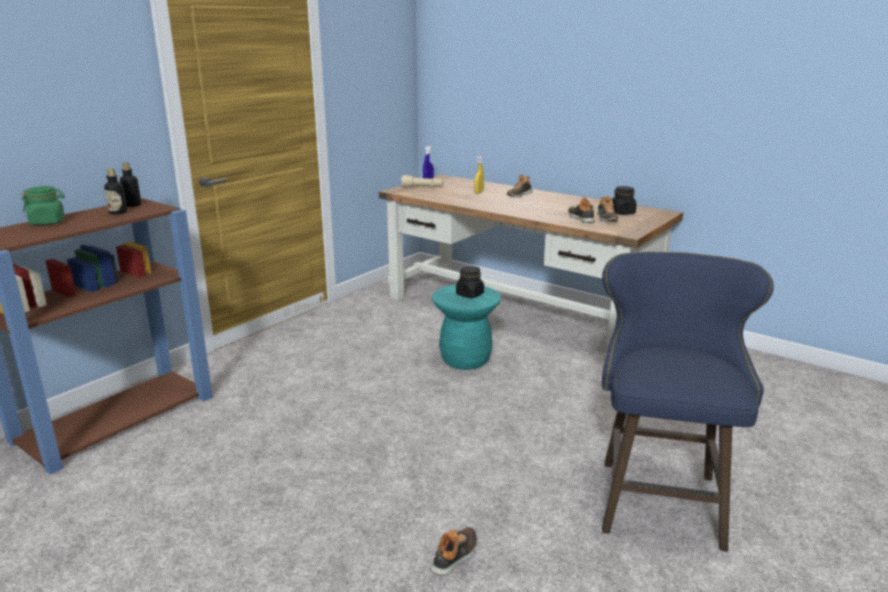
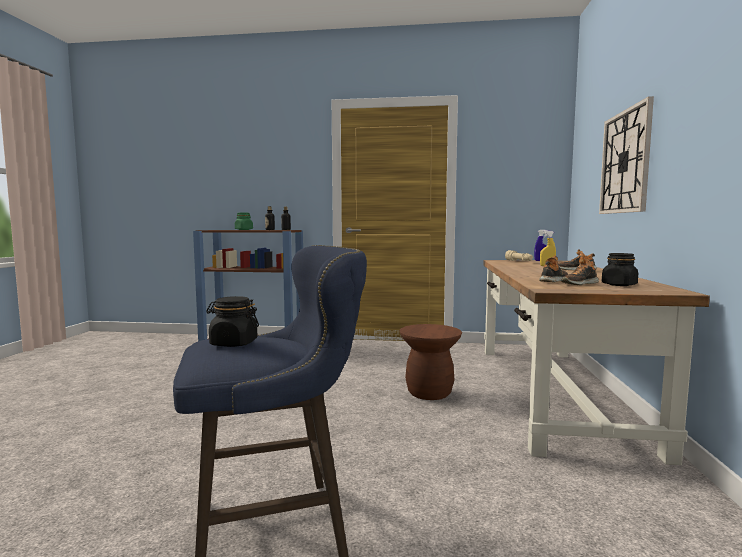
camera: 60 degrees right, 15 degrees down
shoe [430,527,477,576] -> none
turquoise stool [432,285,501,370] -> brown stool [399,324,462,400]
black jar [456,266,484,298] -> black jar moved to [206,296,259,347]
none -> wall clock [599,96,654,214]

